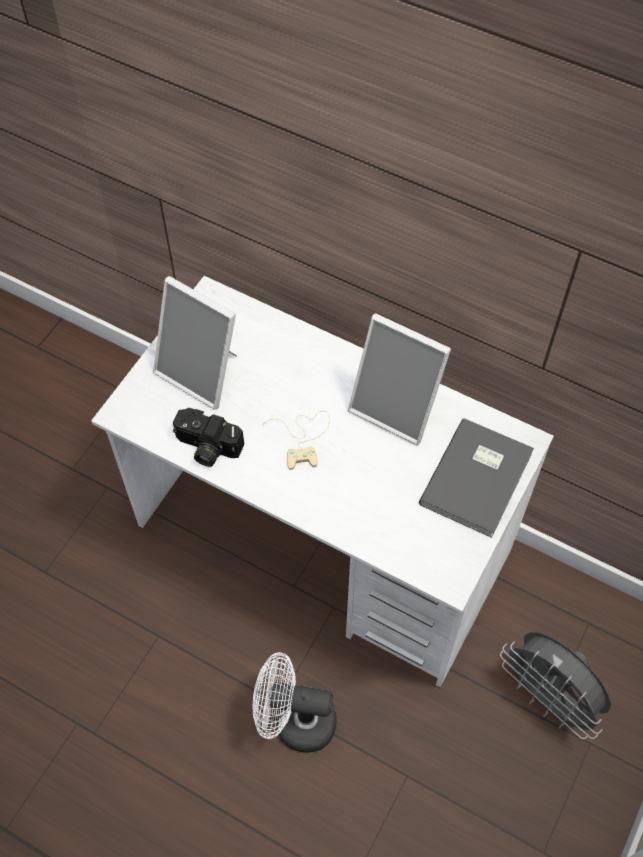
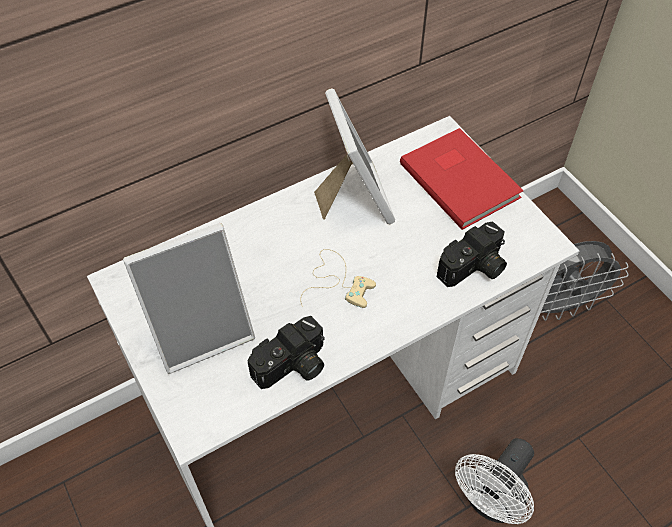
camera: 60 degrees left, 5 degrees down
picture frame [348,313,451,445] -> picture frame turned 75 degrees counterclockwise [314,88,395,224]
grey book [419,418,534,538] -> red book [400,128,524,230]
none -> camera [437,221,507,287]

